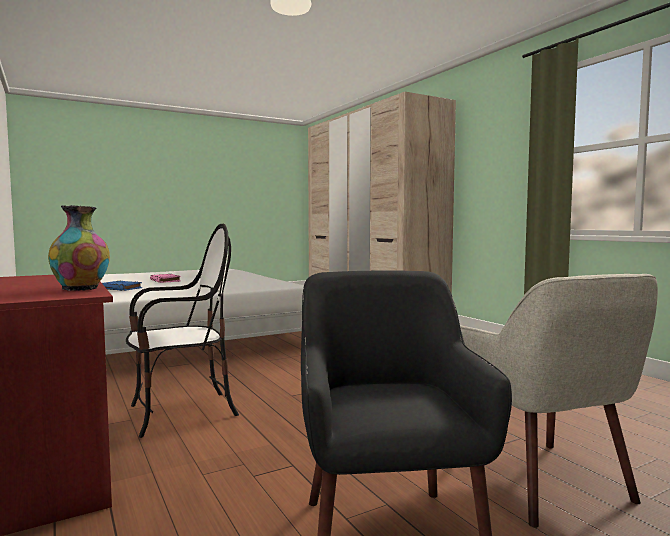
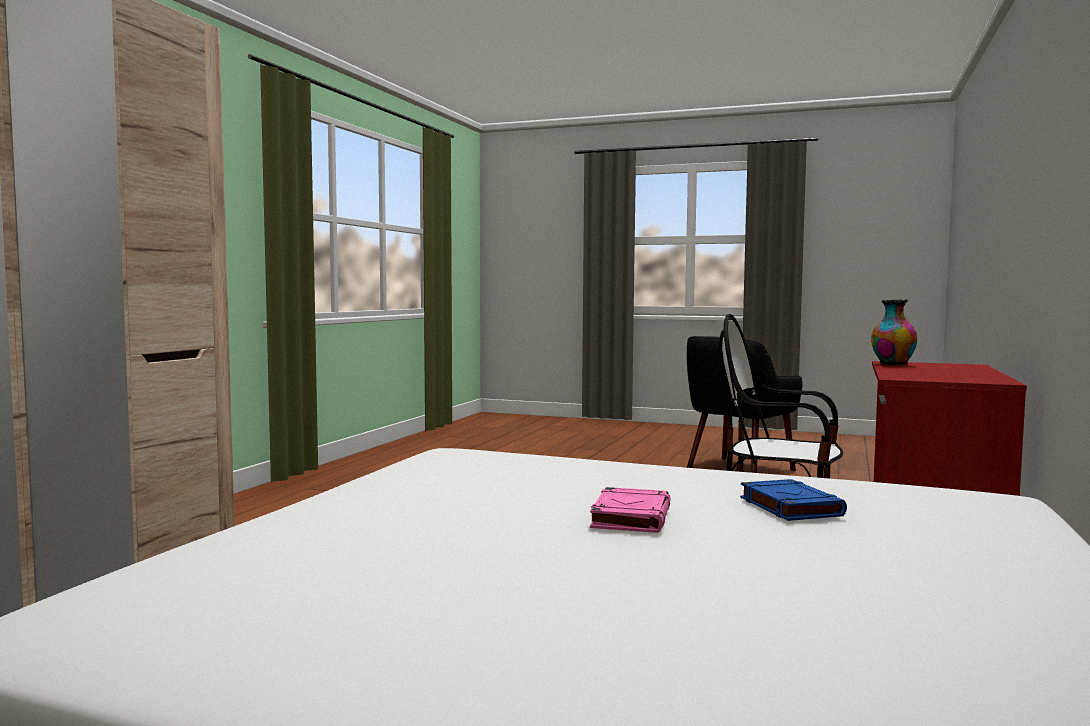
camera: 130 degrees left, 0 degrees up
beige armchair [460,274,658,528] -> none

